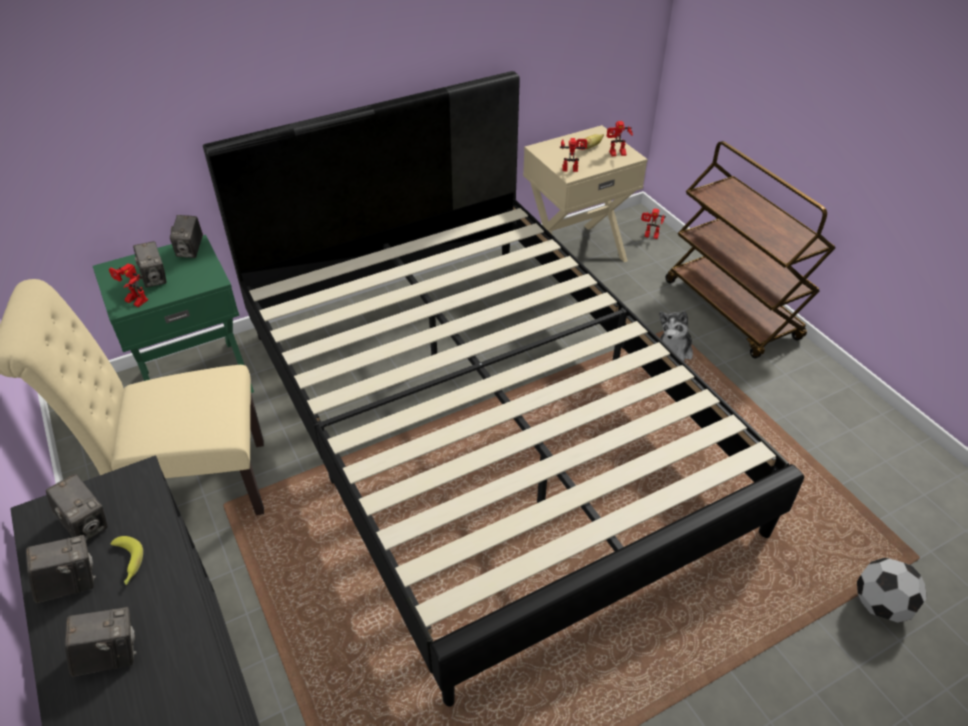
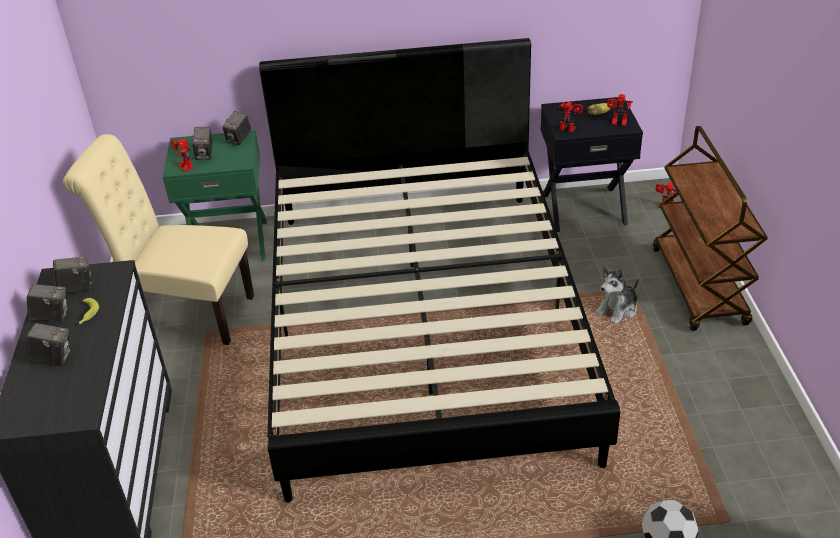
camera: 25 degrees right, 5 degrees down
camera [46,474,108,541] -> camera turned 90 degrees counterclockwise [53,256,92,293]
beige nightstand [523,125,648,262] -> black nightstand [540,97,643,232]

